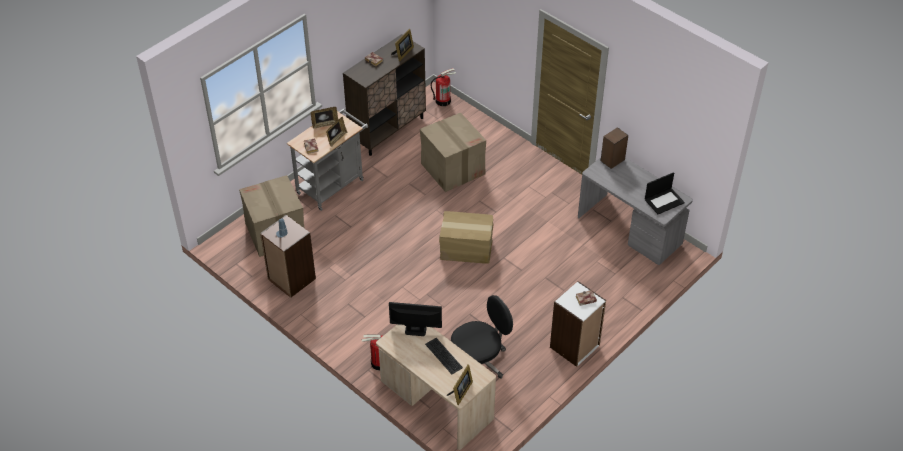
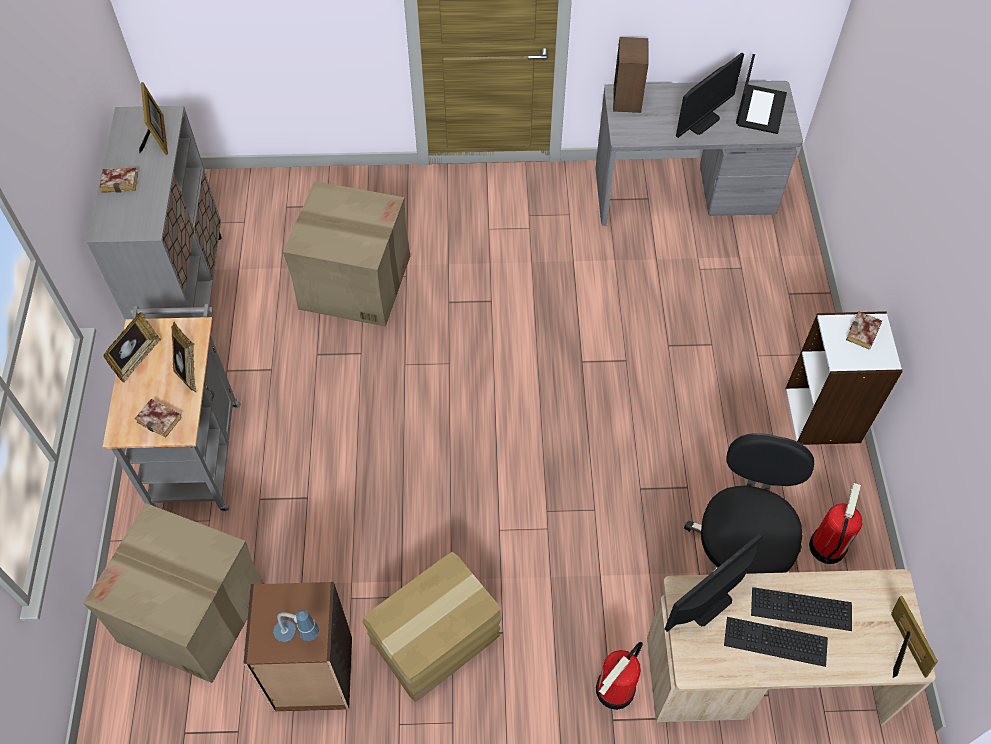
camera: 45 degrees left, 10 degrees up
brown cabinet [343,34,426,156] -> grey cabinet [87,106,222,320]
fire extinguisher [430,68,456,106] -> fire extinguisher moved to [809,483,863,564]
cardboard box [439,211,493,264] -> cardboard box moved to [362,552,502,702]
none -> monitor [676,53,744,138]
none -> keyboard [724,617,828,667]

